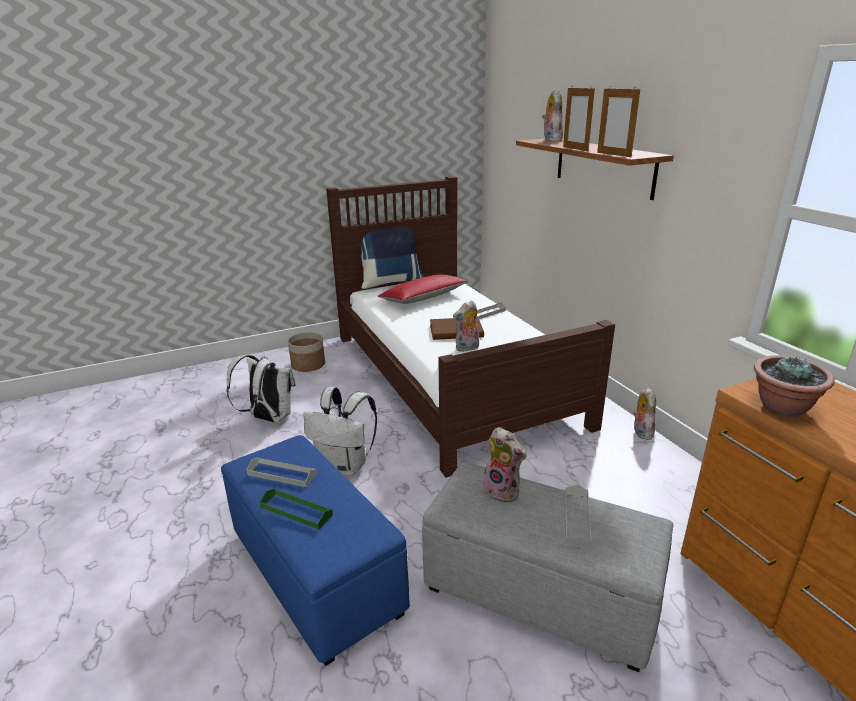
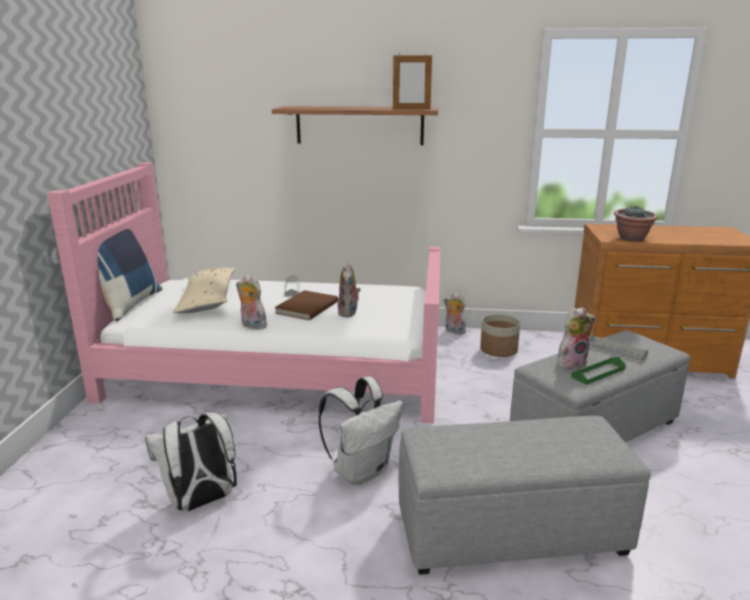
camera: 60 degrees left, 5 degrees down
blue ottoman [221,435,410,666] -> grey ottoman [399,416,651,575]
grey tray [246,457,317,487] -> none
green tray [260,488,333,530] -> green tray moved to [571,357,626,385]
planter [288,332,325,372] -> planter moved to [480,314,520,357]
brown bed [326,176,615,478] -> pink bed [47,162,441,423]
red pillow [378,275,468,304] -> beige pillow [173,268,235,313]
plush toy [542,88,563,142] -> plush toy moved to [236,275,268,330]
picture frame [563,86,595,151] -> none

